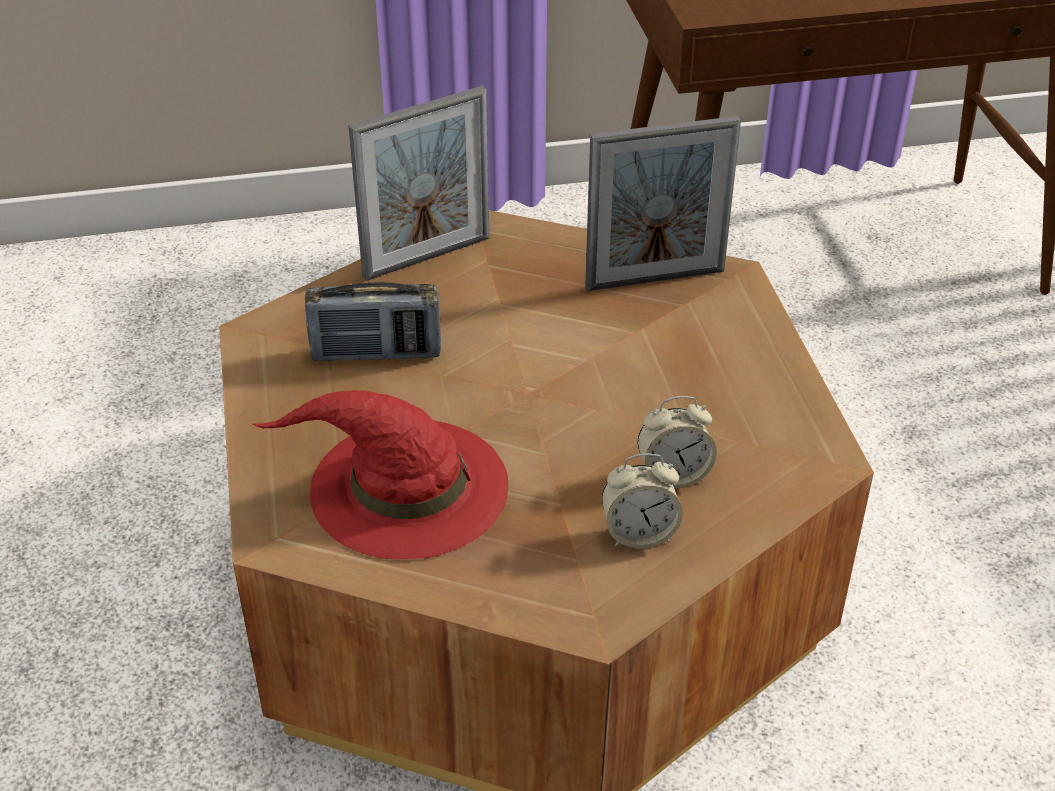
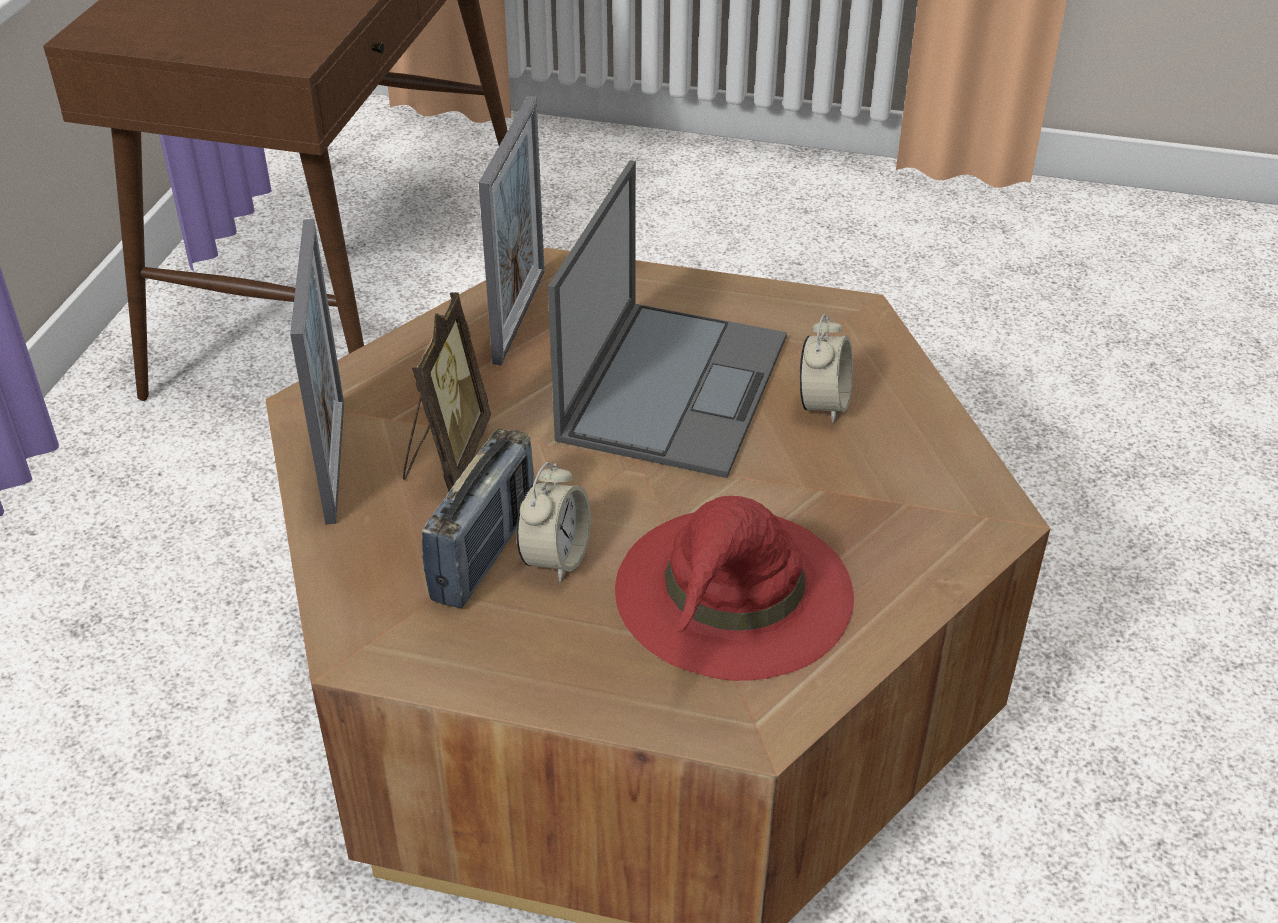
camera: 65 degrees left, 0 degrees up
alarm clock [602,453,683,548] -> alarm clock moved to [516,462,591,582]
none -> picture frame [402,292,491,491]
none -> laptop [548,160,787,478]

